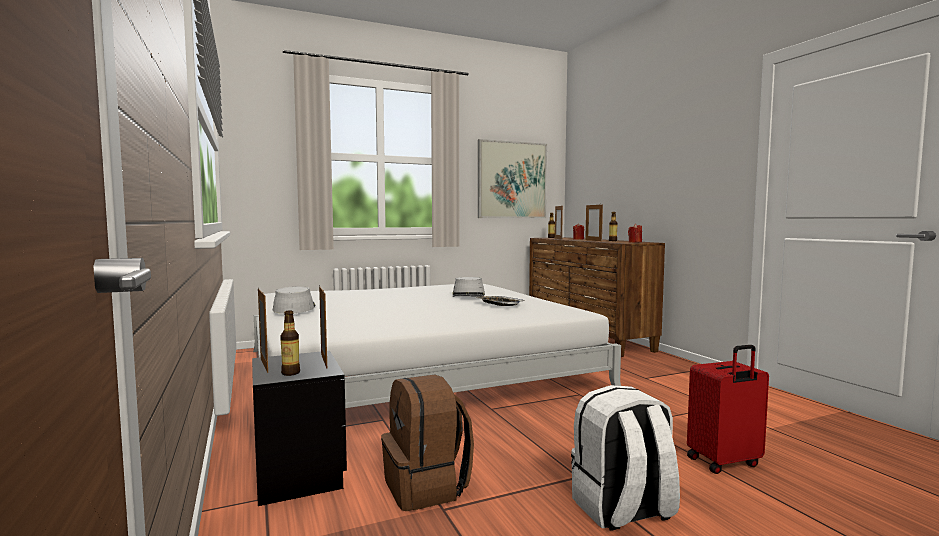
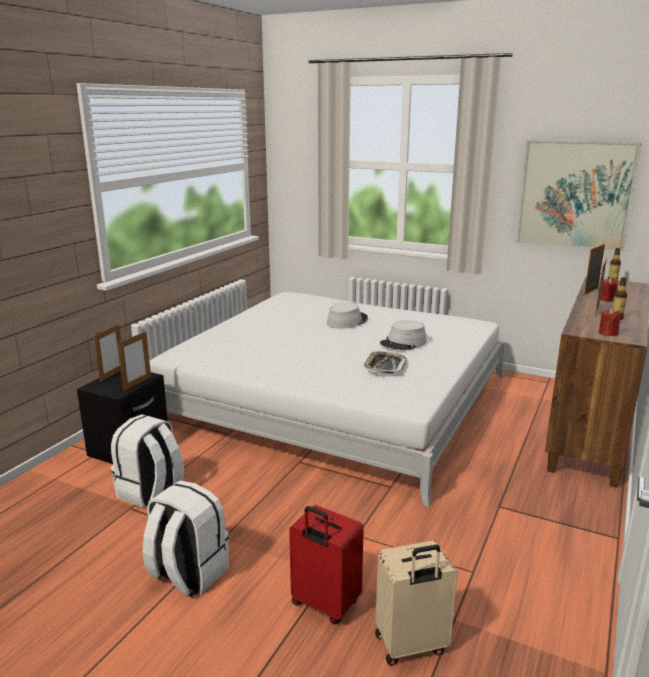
camera: 50 degrees right, 15 degrees up
grey hat [273,286,315,314] -> grey hat moved to [327,302,368,329]
bottle [280,310,300,376] -> none
brown backpack [381,375,474,511] -> white backpack [111,414,184,508]
none -> beige suitcase [375,541,457,666]

